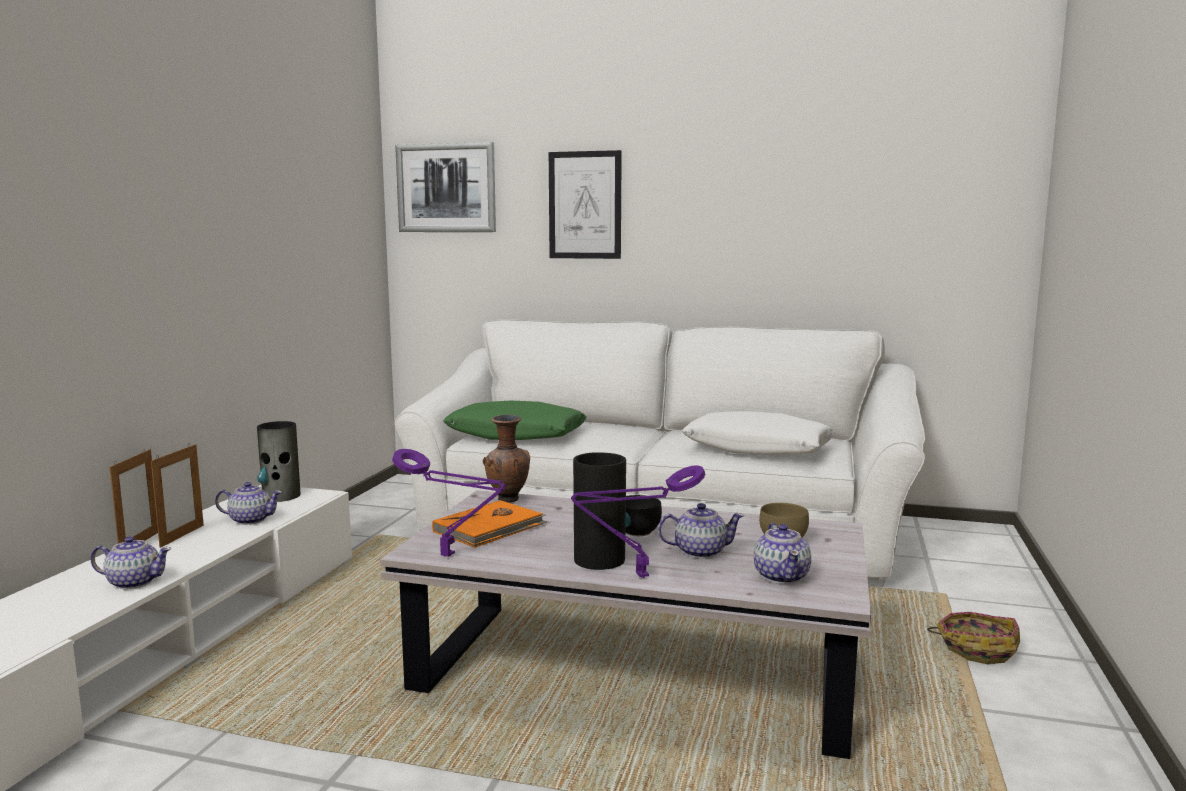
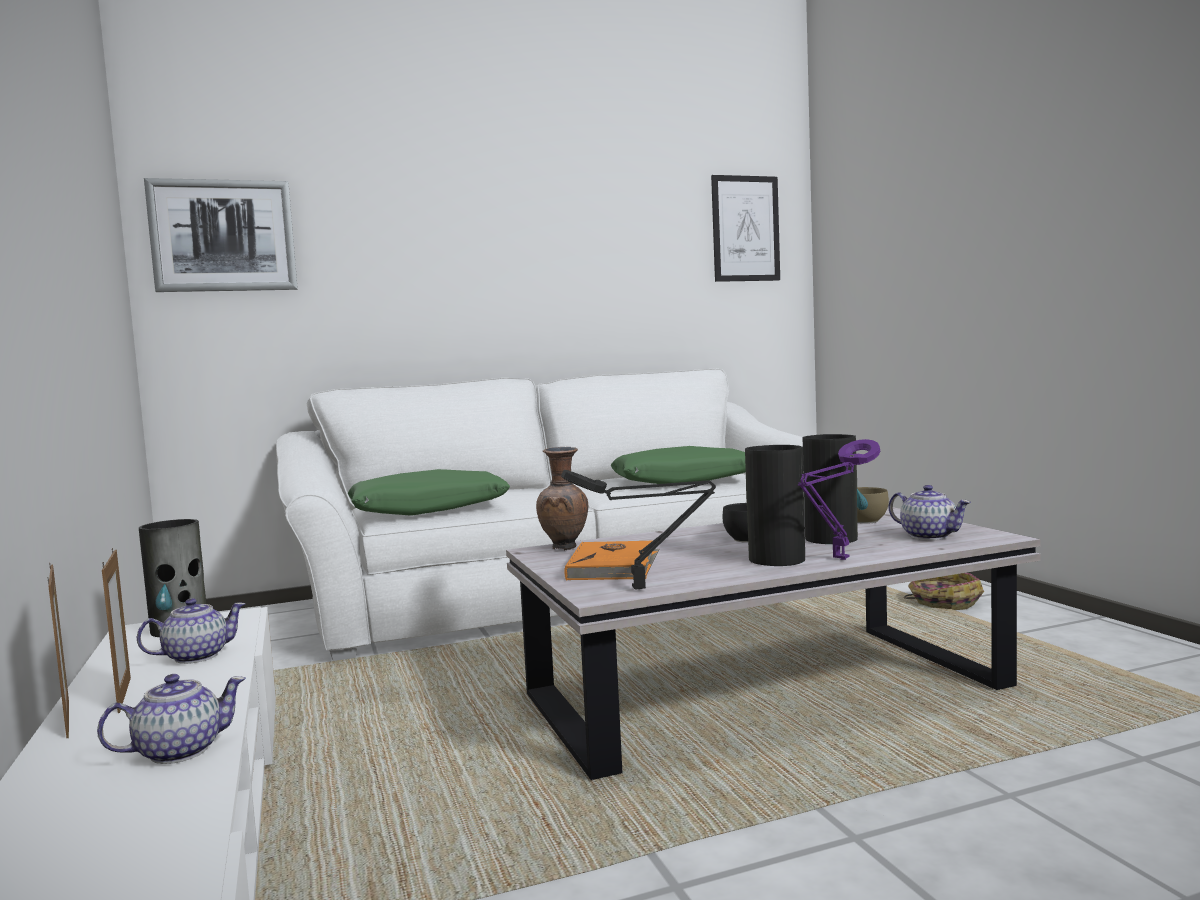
camera: 35 degrees left, 5 degrees down
purple table lamp [392,449,505,557] -> black table lamp [561,470,716,589]
picture [549,150,622,259] -> picture moved to [711,175,780,282]
teapot [658,503,744,558] -> vase [803,434,868,544]
white pillow [682,411,835,455] -> green pillow [611,446,746,484]

